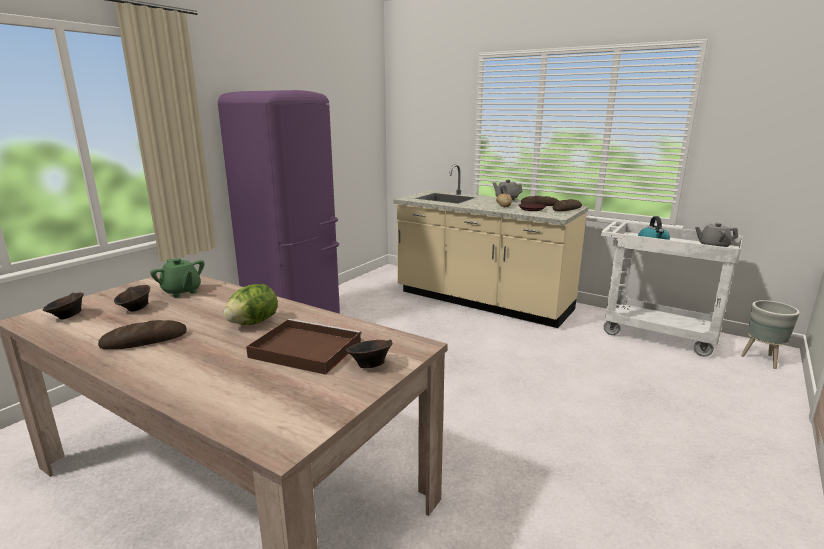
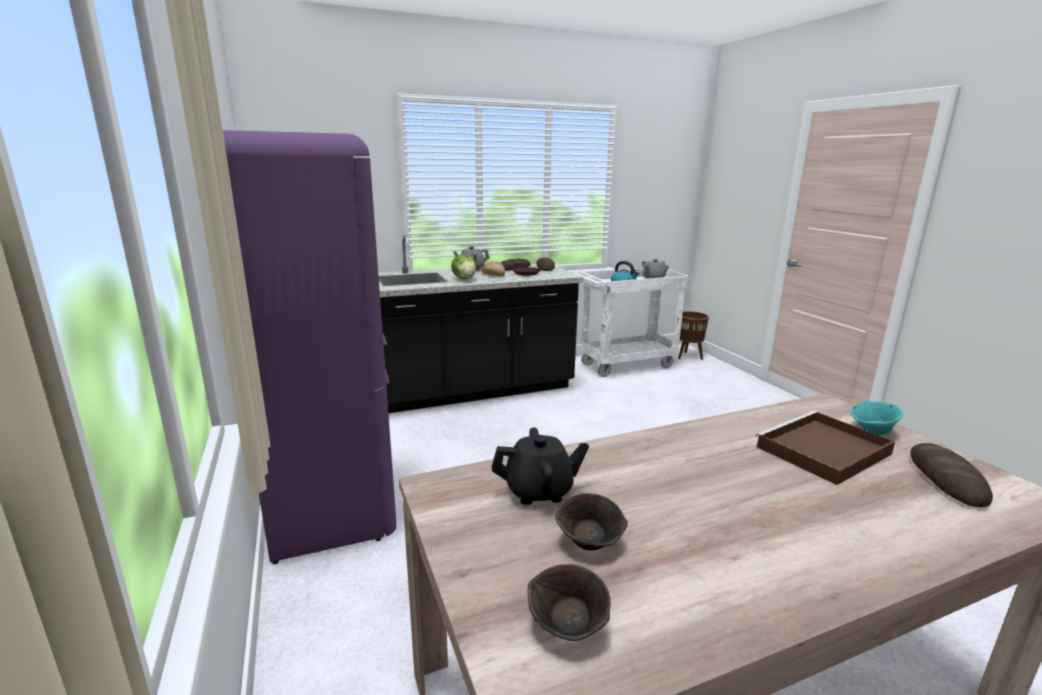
camera: 55 degrees left, 0 degrees up
bread [98,320,187,349] -> bread moved to [910,443,993,507]
green teapot [150,258,204,298] -> black teapot [492,427,589,505]
lettuce [223,284,278,325] -> lettuce moved to [451,254,477,280]
brown bowl [345,340,393,368] -> turquoise bowl [850,400,904,436]
beige counter [393,164,588,328] -> black counter [378,235,583,413]
grey planter [741,300,800,369] -> brown planter [678,311,709,360]

